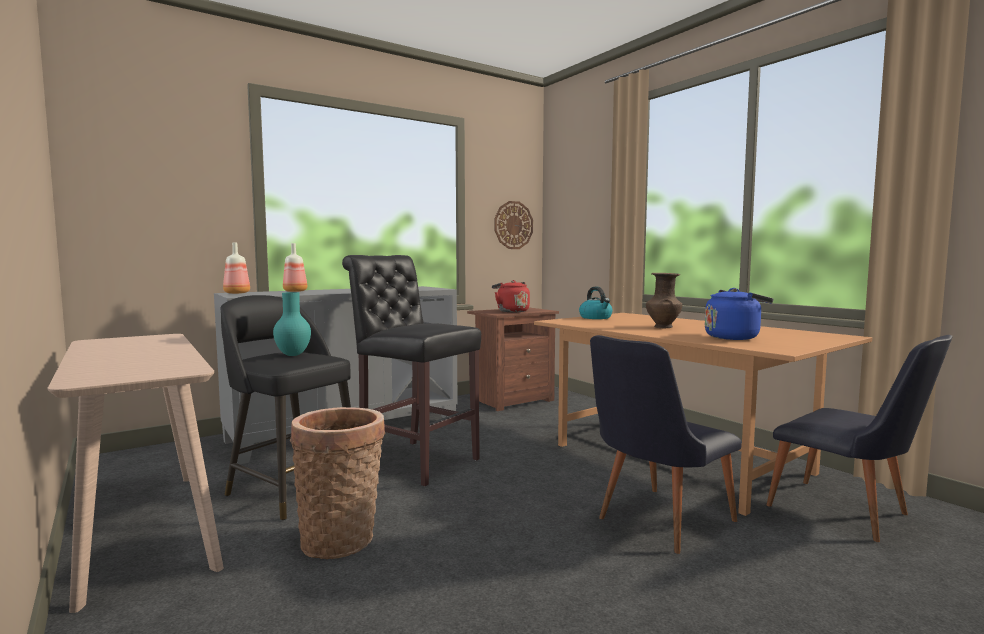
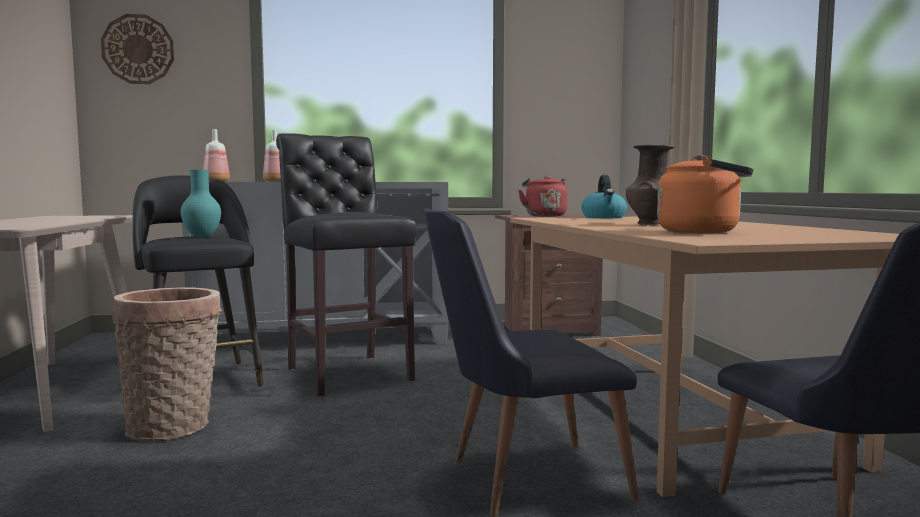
camera: 25 degrees right, 0 degrees up
wall clock [495,201,533,249] -> wall clock moved to [101,14,174,84]
blue kettle [705,288,774,340] -> orange kettle [657,155,754,233]

